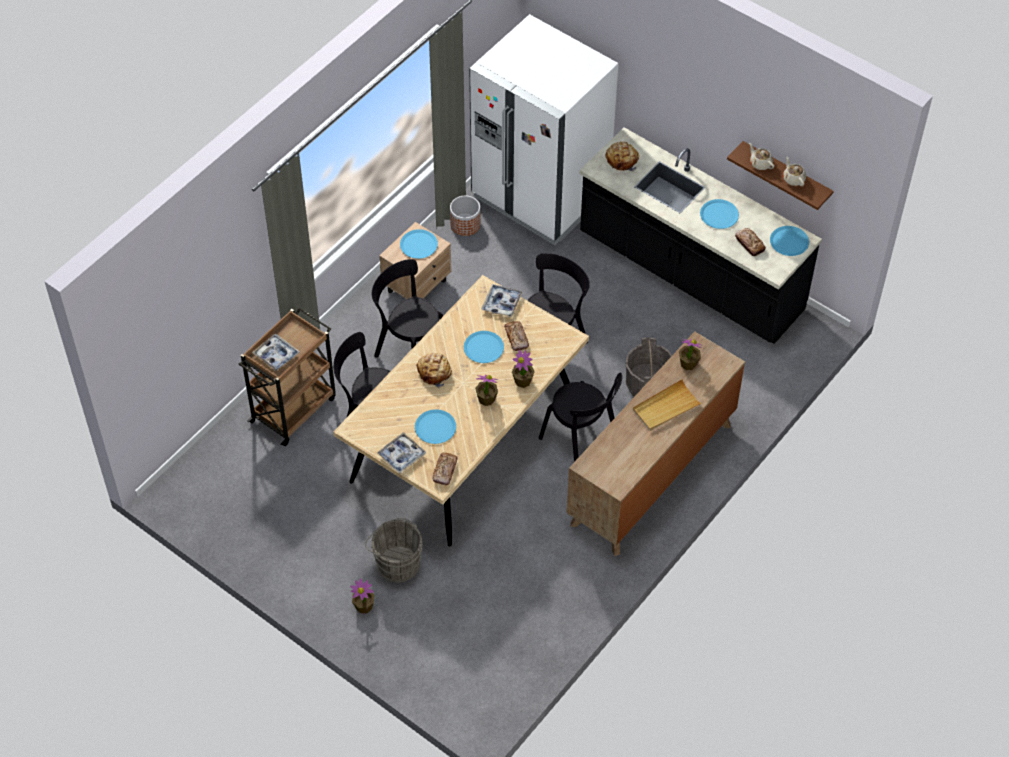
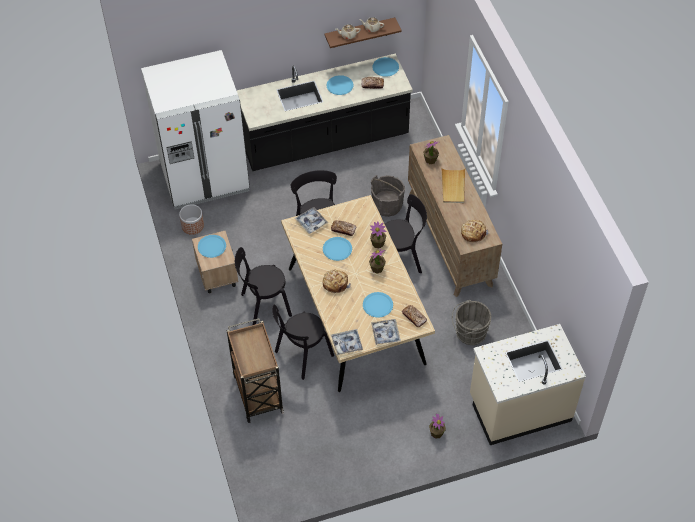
camera: 55 degrees left, 0 degrees up
tray [252,334,300,371] -> tray moved to [331,329,363,355]
grey bucket [365,518,423,582] -> grey bucket moved to [452,300,491,345]
bread [606,142,639,172] -> bread moved to [461,220,490,243]
none -> beige counter [470,324,586,445]

